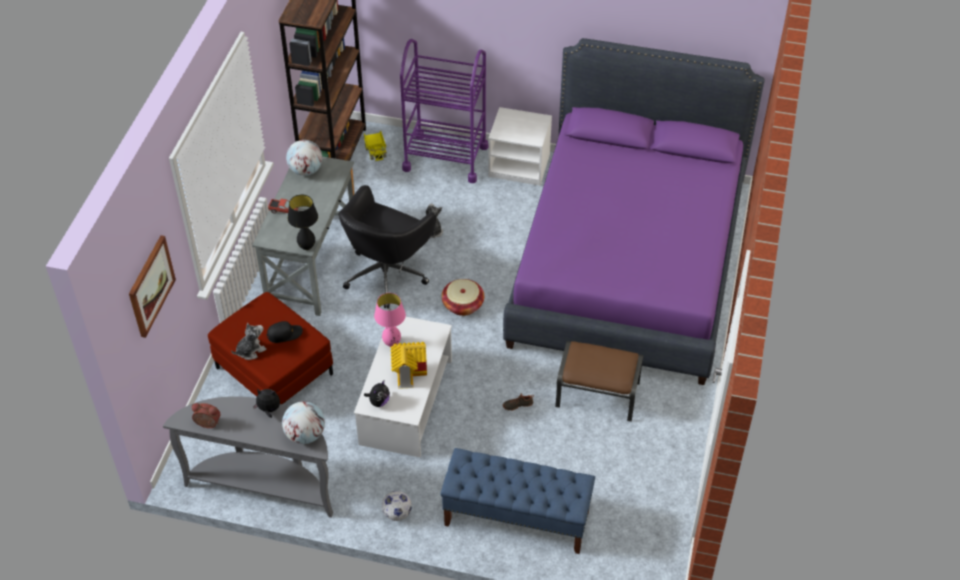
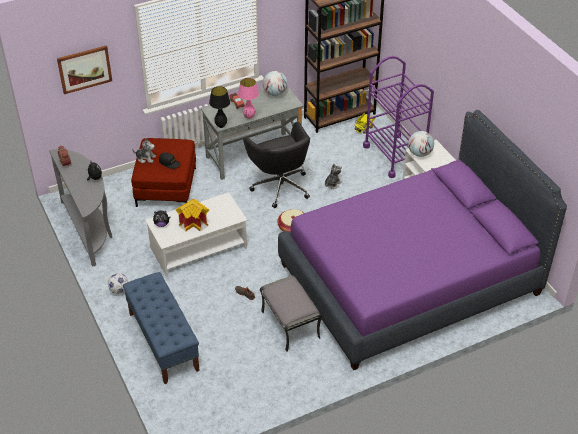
camera: 50 degrees right, 5 degrees down
globe [282,401,325,444] -> globe moved to [408,131,434,157]
black office chair [338,185,436,309] -> black office chair turned 105 degrees counterclockwise [243,122,310,208]
pink table lamp [374,293,406,347] -> pink table lamp moved to [238,78,259,119]
brown ottoman [555,341,644,422] -> grey ottoman [260,275,322,352]

